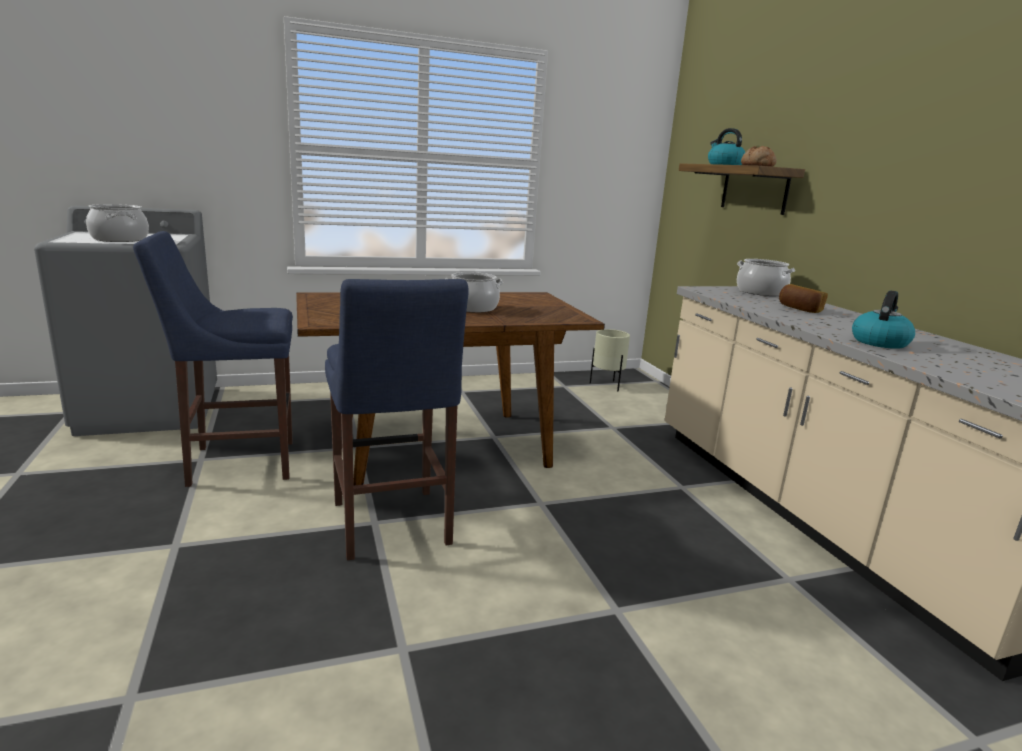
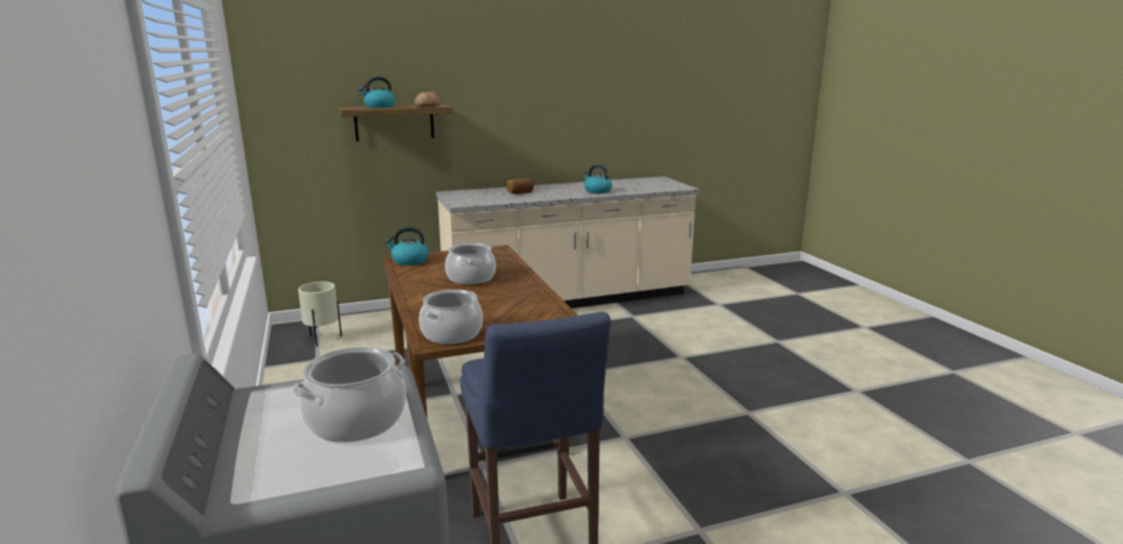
camera: 90 degrees left, 0 degrees up
blue stool [325,279,468,561] -> none
cooking pot [737,259,795,296] -> cooking pot moved to [419,289,483,344]
none -> kettle [385,227,429,266]

